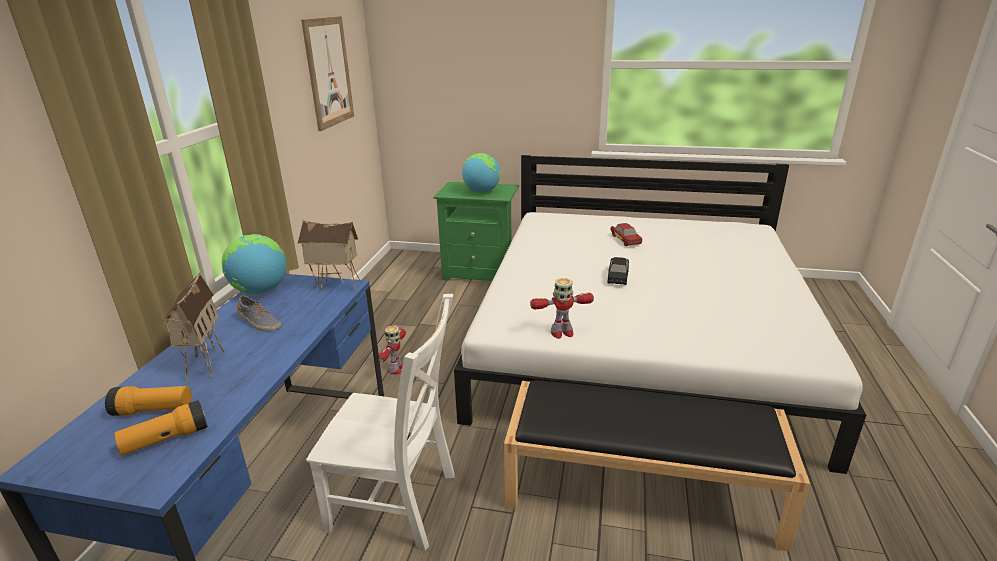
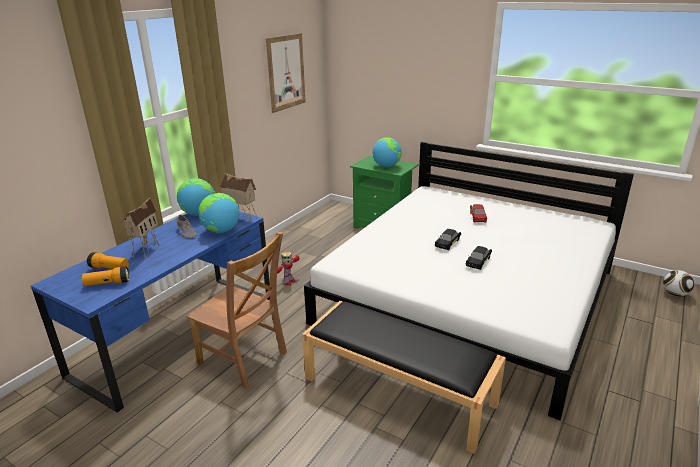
camera: 20 degrees right, 0 degrees up
white chair [306,294,455,551] -> brown chair [187,232,287,389]
toy robot [530,278,594,339] -> none
none -> globe [198,193,240,233]
none -> black toy car [466,246,492,270]
none -> football [663,270,694,297]

